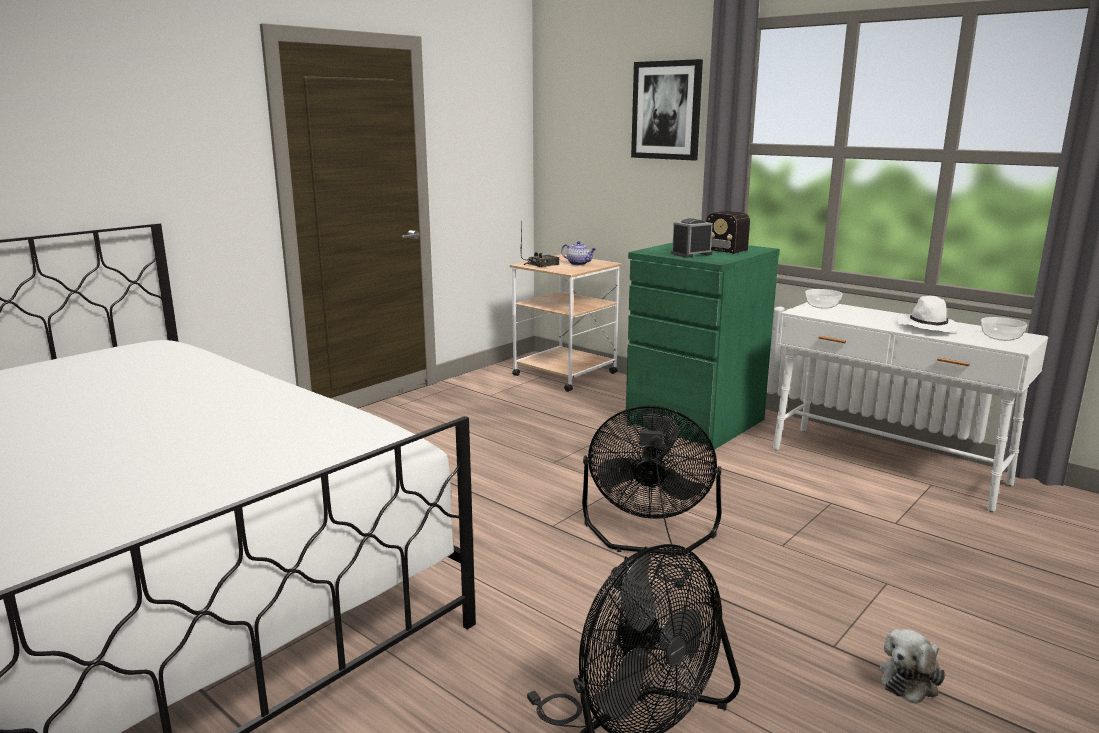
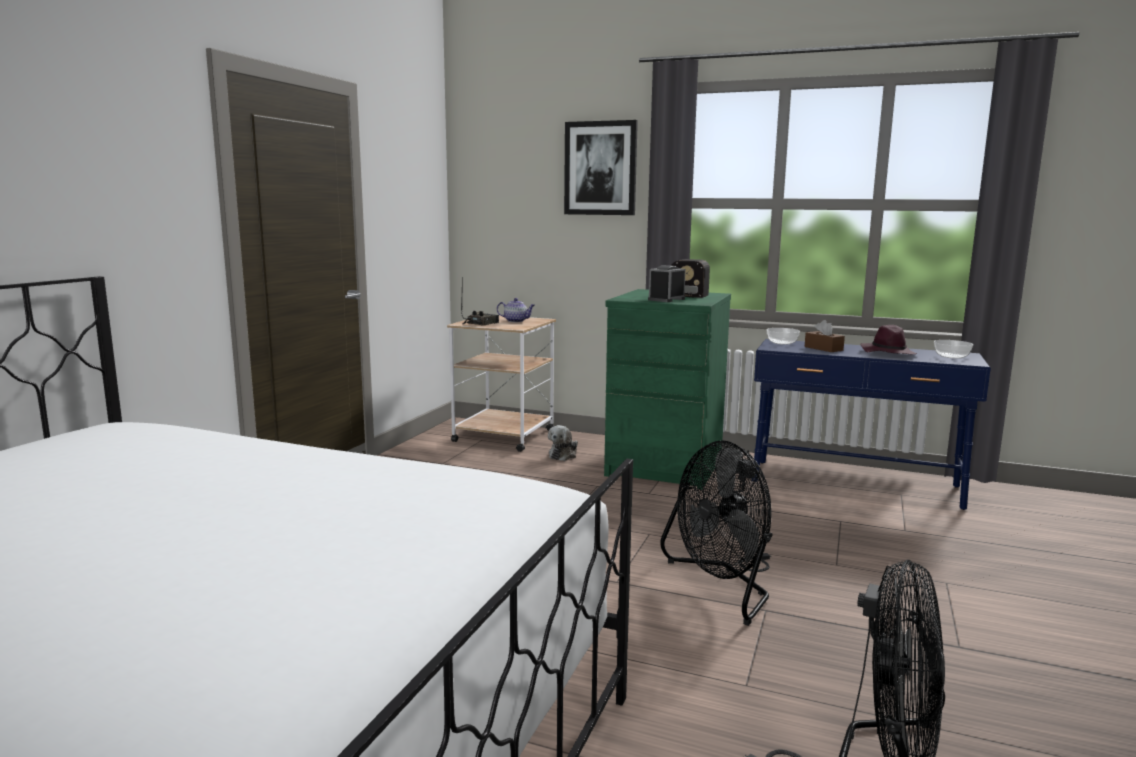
camera: 20 degrees left, 5 degrees down
black fan [582,406,721,589] -> black fan turned 105 degrees counterclockwise [660,441,773,626]
white console table [773,302,1048,512] -> blue console table [752,339,991,510]
plush toy [880,629,945,704] -> plush toy moved to [548,425,578,461]
white hat [897,296,958,332] -> purple hat [860,325,917,354]
none -> brown tissue box [805,320,845,352]

